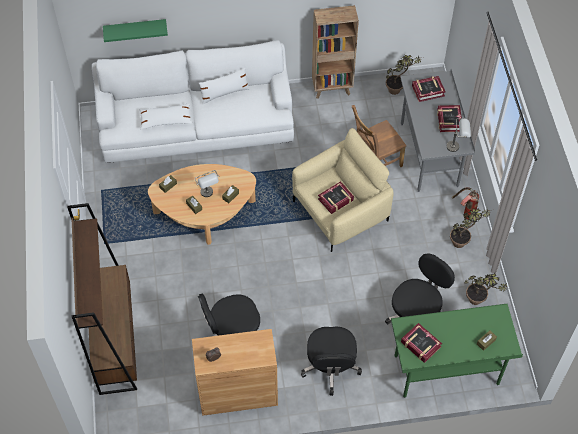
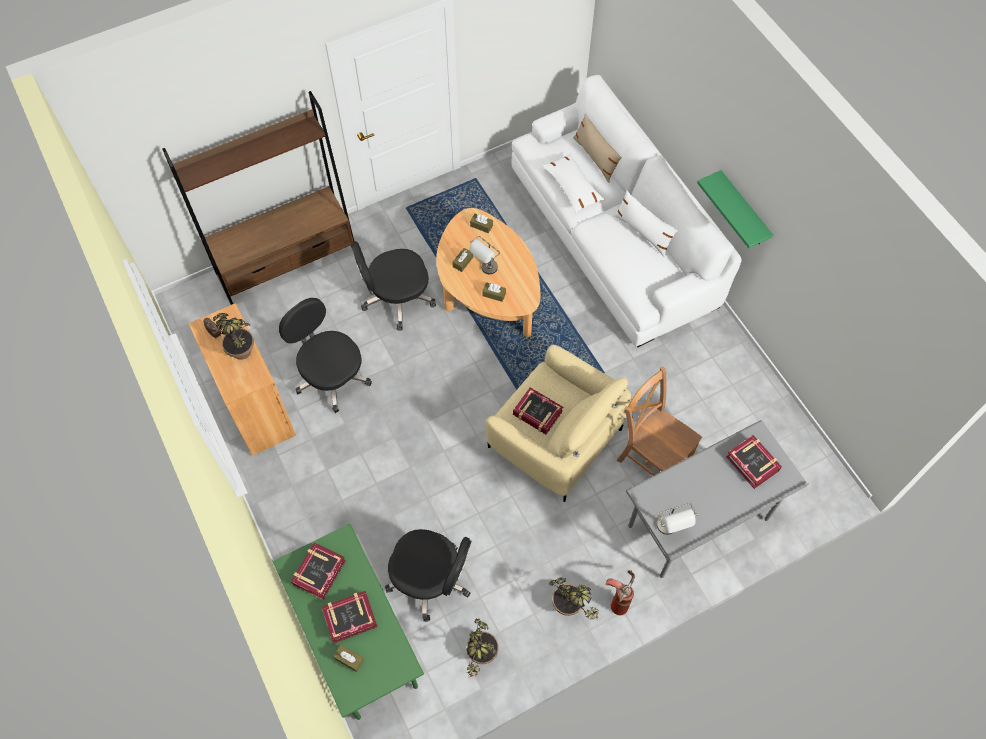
camera: 70 degrees right, 5 degrees up
green shelf [103,19,168,42] -> green shelf moved to [697,170,773,248]
black office chair [301,327,362,396] -> black office chair moved to [351,241,436,331]
brown bookcase [312,5,359,99] -> none
potted plant [386,55,422,95] -> potted plant moved to [213,313,254,360]
book [437,105,462,132] -> book moved to [322,591,377,644]
none -> beige pillow [573,114,622,183]

